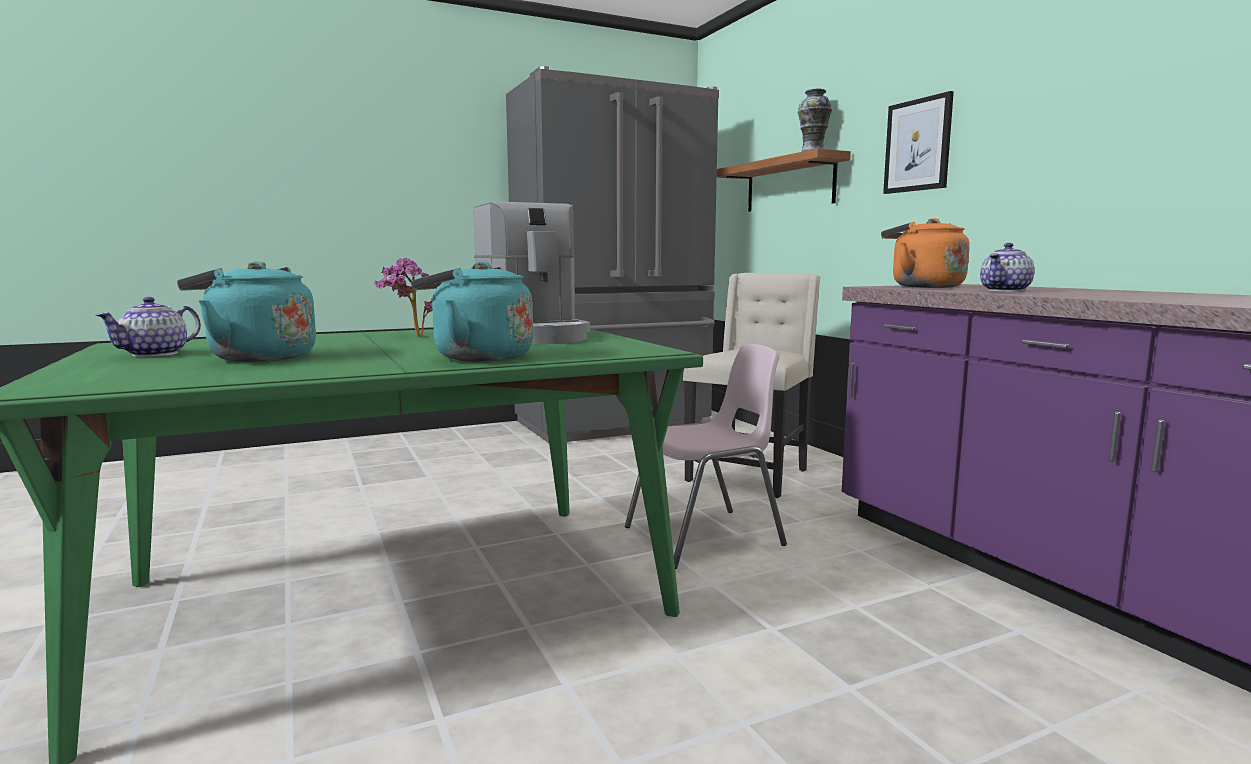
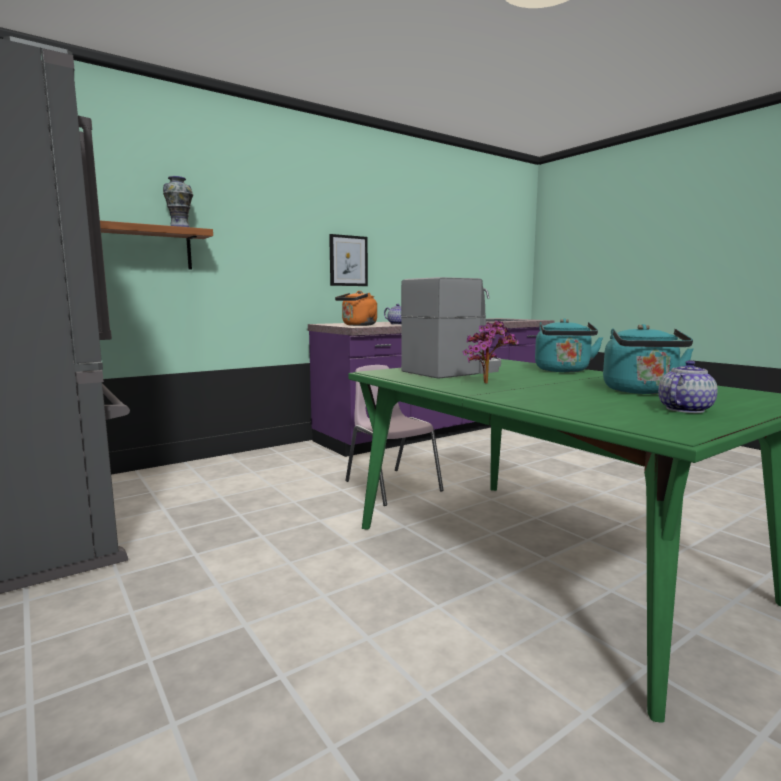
camera: 100 degrees left, 0 degrees up
teapot [96,297,201,357] -> teapot turned 60 degrees counterclockwise [658,360,718,413]
beige chair [683,273,821,498] -> none
picture [883,91,954,194] -> picture moved to [329,234,368,286]

